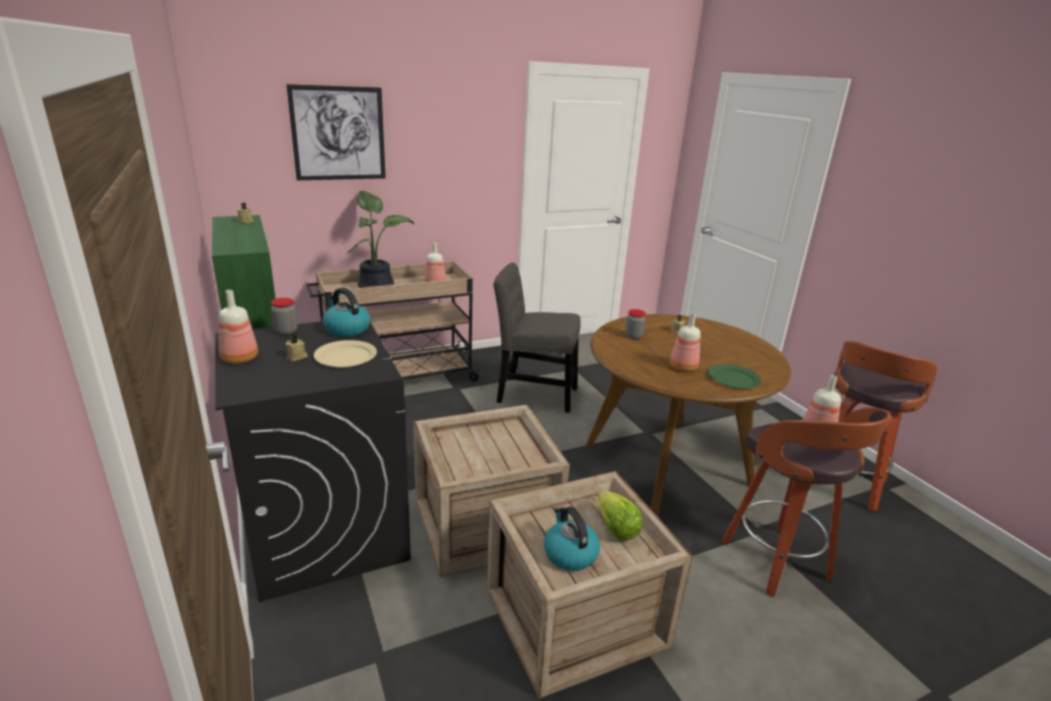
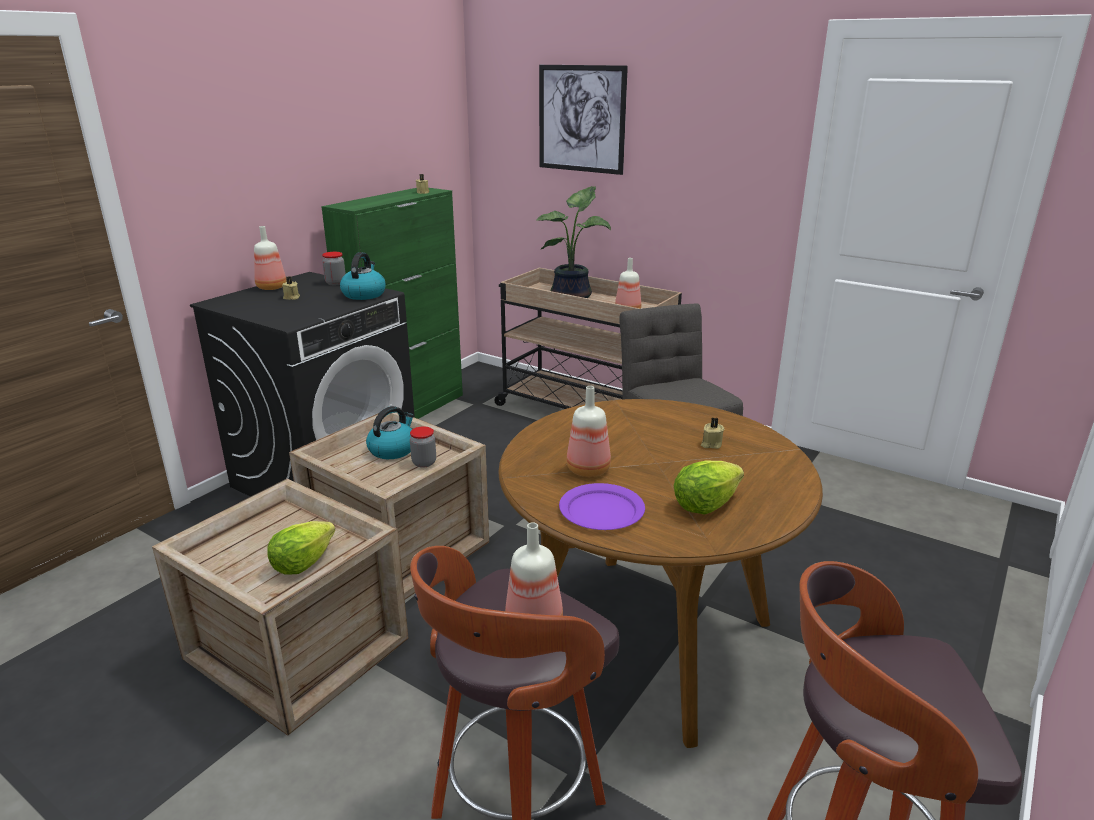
camera: 60 degrees right, 0 degrees up
beige plate [314,340,377,367] -> none
kettle [544,507,600,571] -> kettle moved to [366,406,414,459]
jar [625,309,646,339] -> jar moved to [410,426,436,468]
green plate [707,364,761,389] -> purple plate [559,483,645,530]
none -> lettuce [674,460,744,514]

